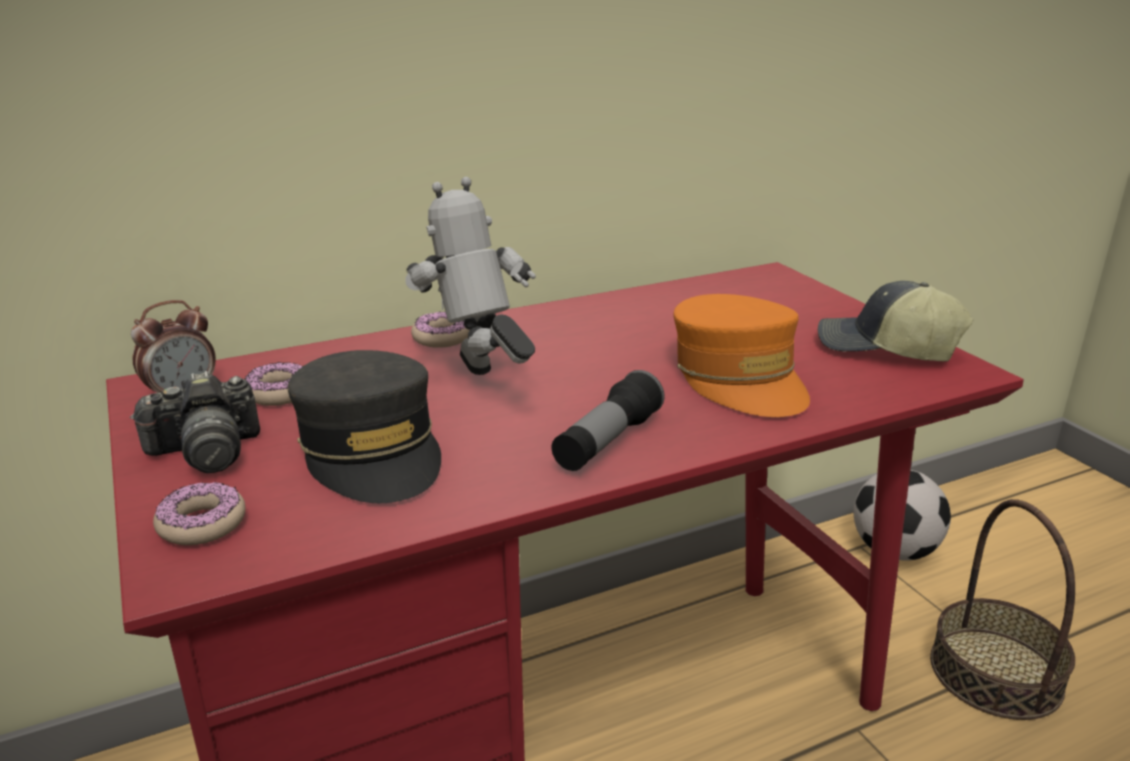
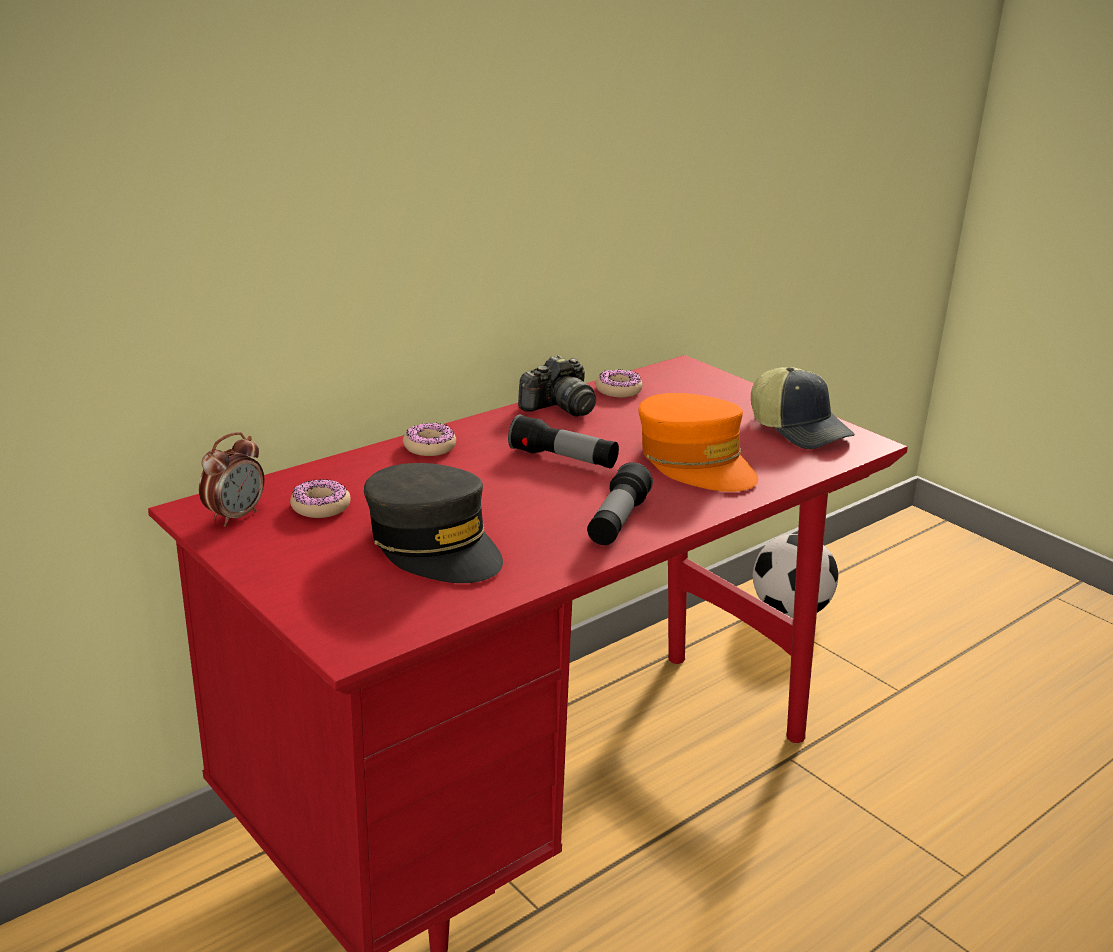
camera: 15 degrees left, 0 degrees up
camera [130,371,260,473] -> camera moved to [518,355,596,416]
donut [153,482,245,545] -> donut moved to [595,370,643,397]
toy robot [405,177,536,375] -> none
cap [818,281,974,361] -> cap turned 135 degrees counterclockwise [751,367,855,449]
basket [930,499,1075,720] -> none
none -> flashlight [508,414,619,468]

